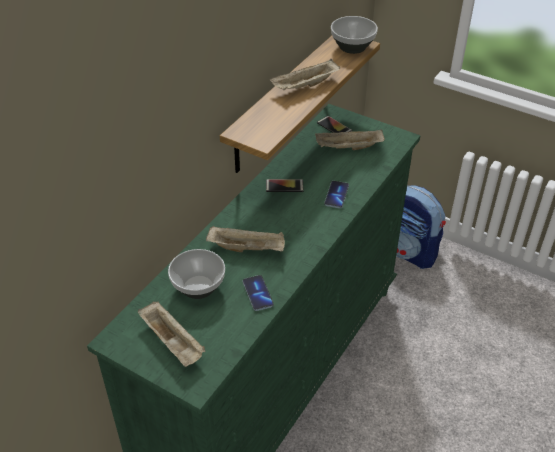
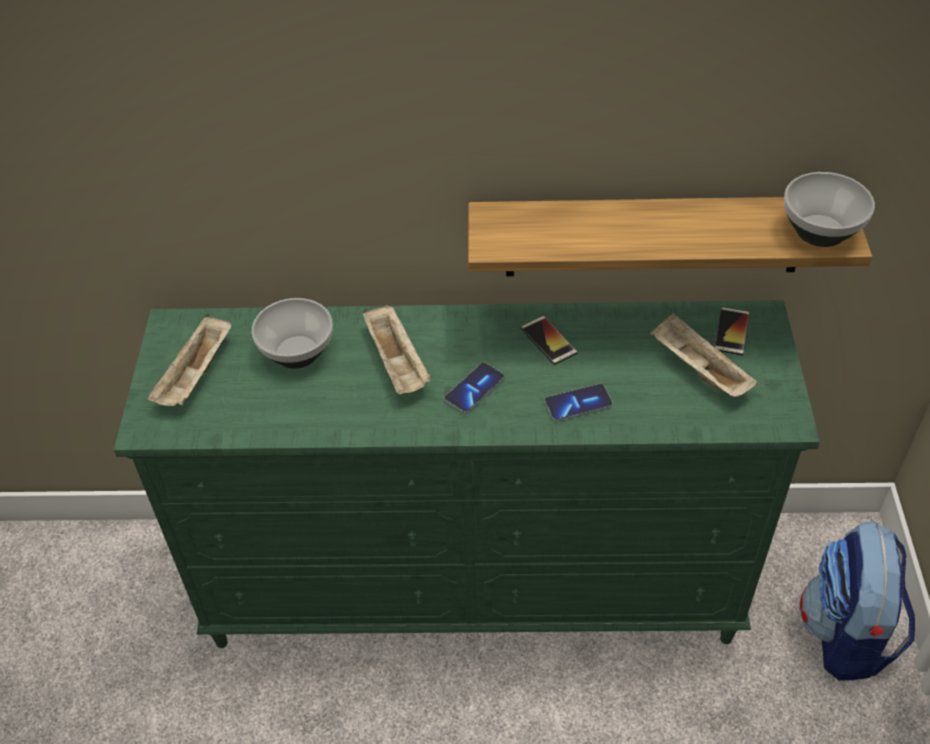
camera: 60 degrees right, 5 degrees up
phone [243,275,274,311] -> phone moved to [445,363,505,413]
beige tray [270,59,340,90] -> none

